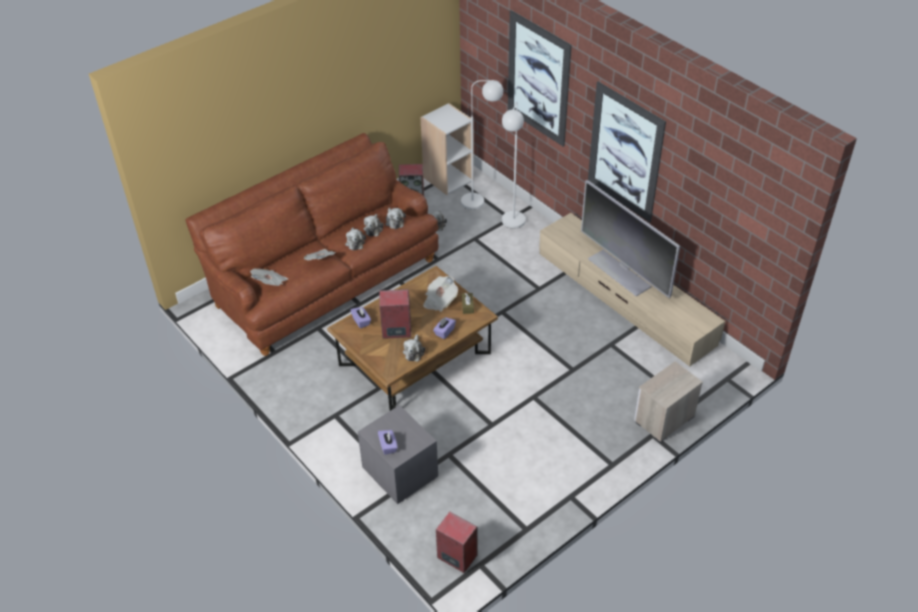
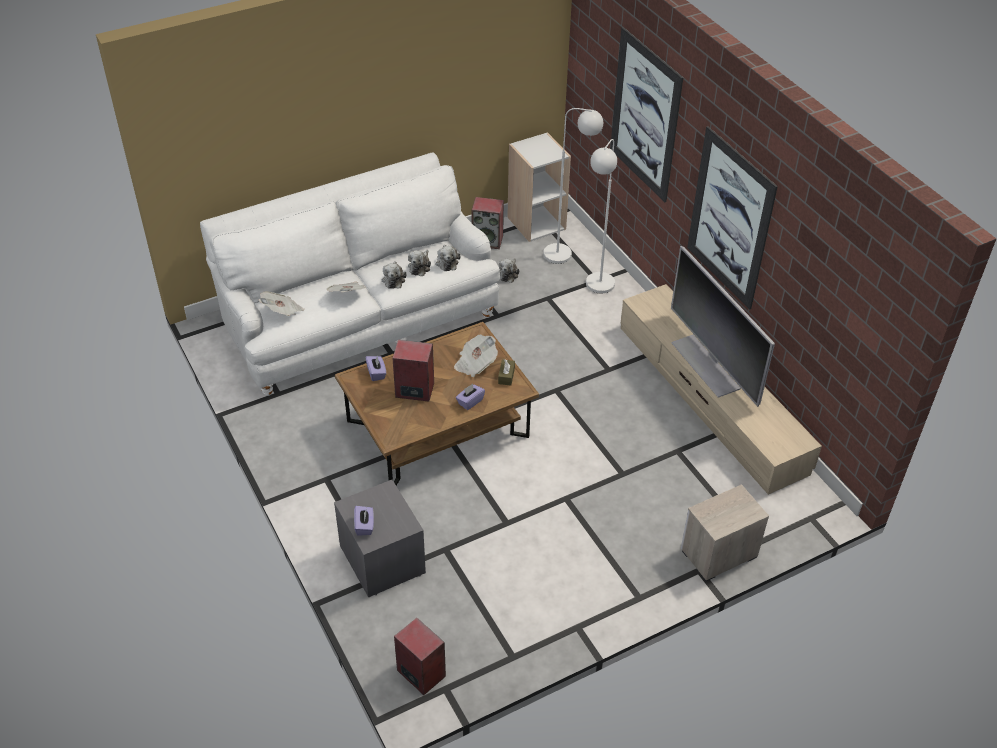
camera: 10 degrees right, 0 degrees up
brown sofa [185,133,438,356] -> white sofa [200,152,500,396]
plush toy [403,334,425,362] -> none

